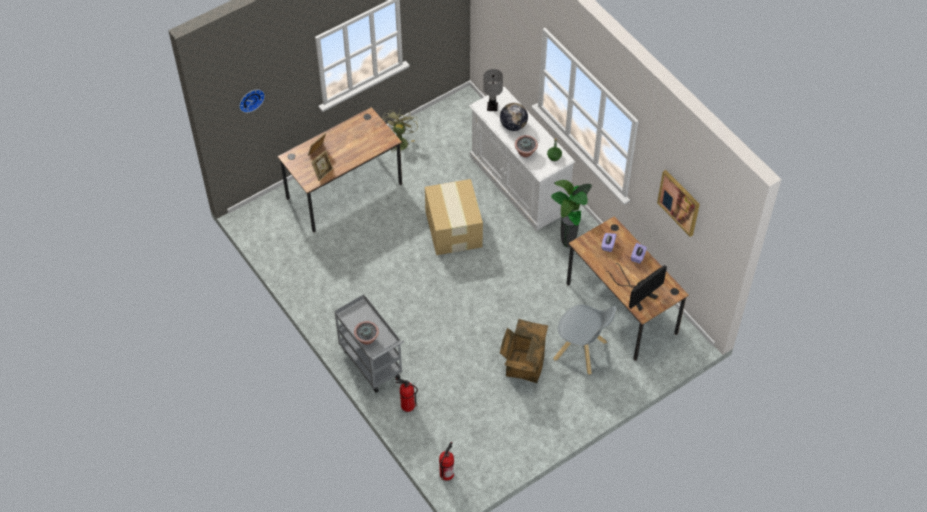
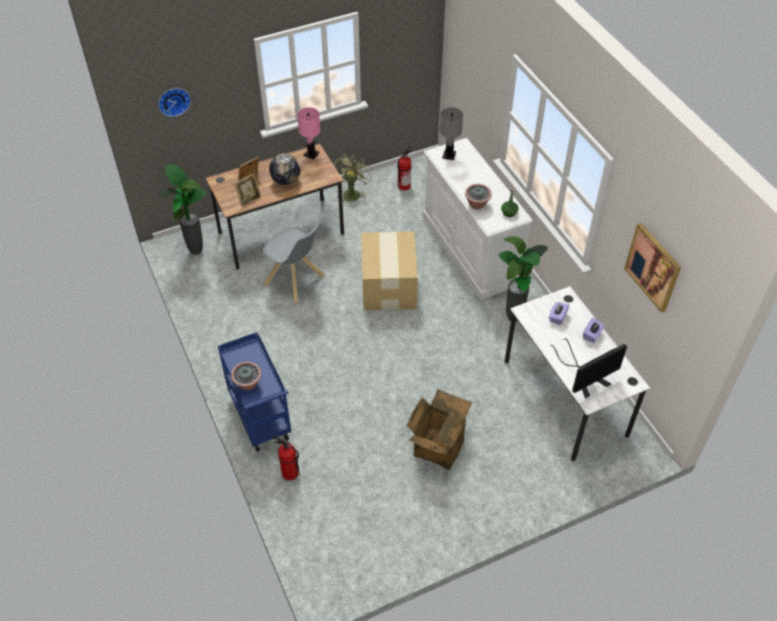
camera: 10 degrees right, 5 degrees down
grey cart [334,295,404,393] -> blue cart [218,333,291,452]
fire extinguisher [439,442,454,481] -> fire extinguisher moved to [398,145,412,190]
globe [500,103,528,131] -> globe moved to [269,153,301,185]
grey chair [553,304,617,375] -> grey chair moved to [263,222,325,303]
brown desk [566,216,689,361] -> white desk [505,286,650,461]
none -> potted plant [159,164,206,255]
none -> pink table lamp [297,107,321,159]

